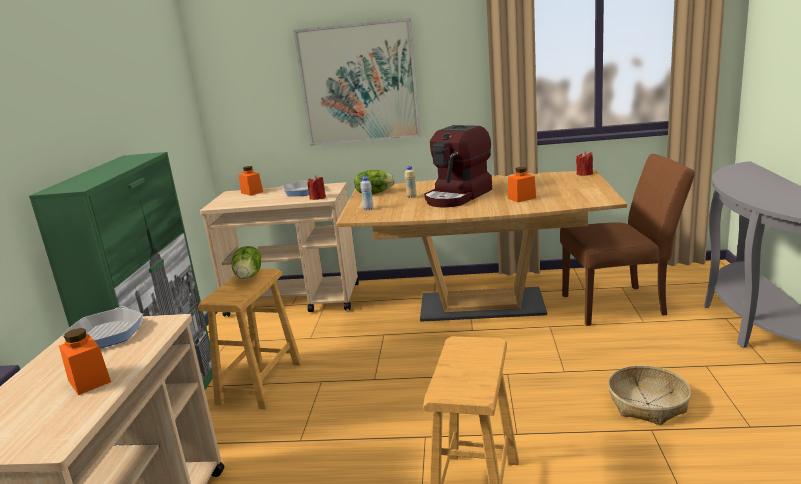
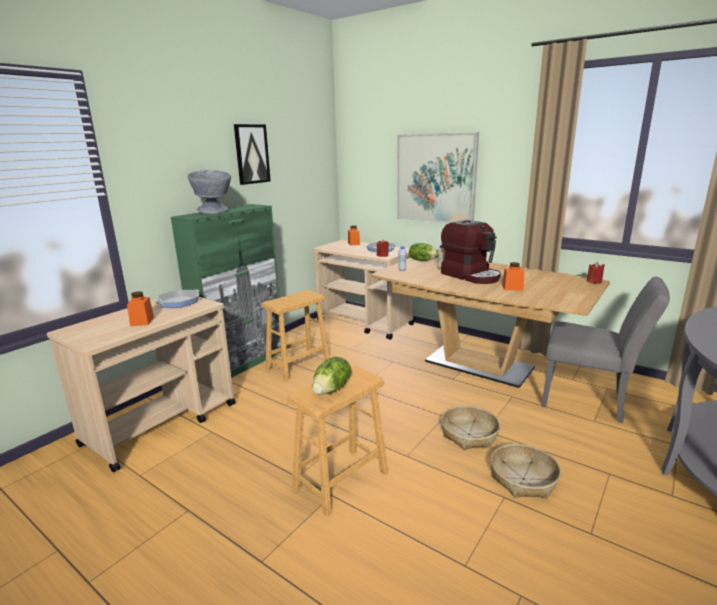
camera: 30 degrees right, 0 degrees up
lettuce [231,246,261,279] -> lettuce moved to [313,357,351,395]
coffee machine [424,125,492,207] -> coffee machine turned 105 degrees counterclockwise [441,220,501,284]
brown chair [560,154,695,326] -> grey chair [542,277,670,423]
none -> grey bowl [187,170,232,214]
none -> picture [234,124,271,185]
none -> basket [441,406,500,450]

